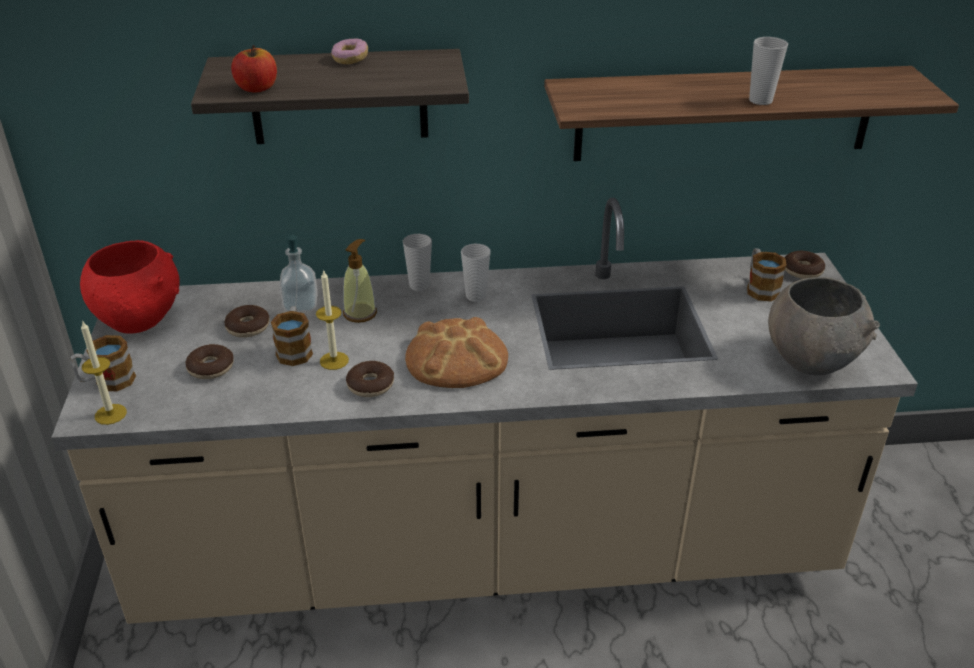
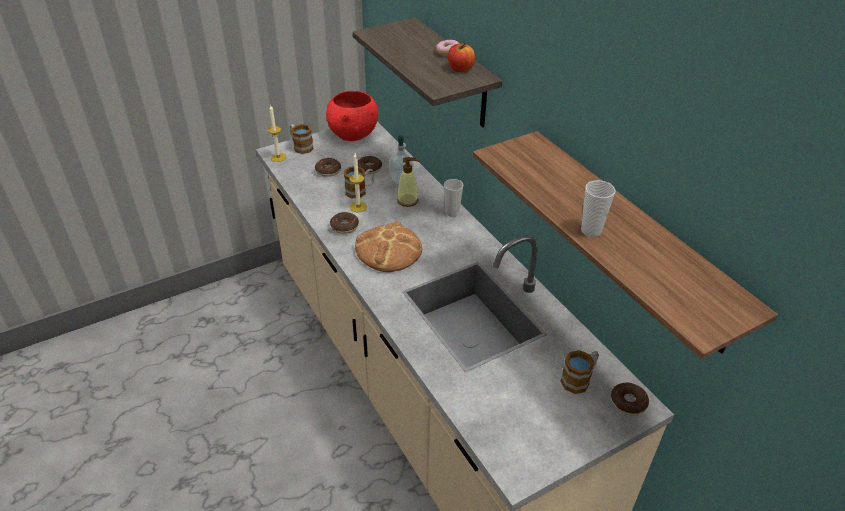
camera: 65 degrees right, 5 degrees up
apple [231,45,277,92] -> apple moved to [448,43,475,72]
cup [461,244,491,302] -> none
grey bowl [768,277,880,376] -> none

